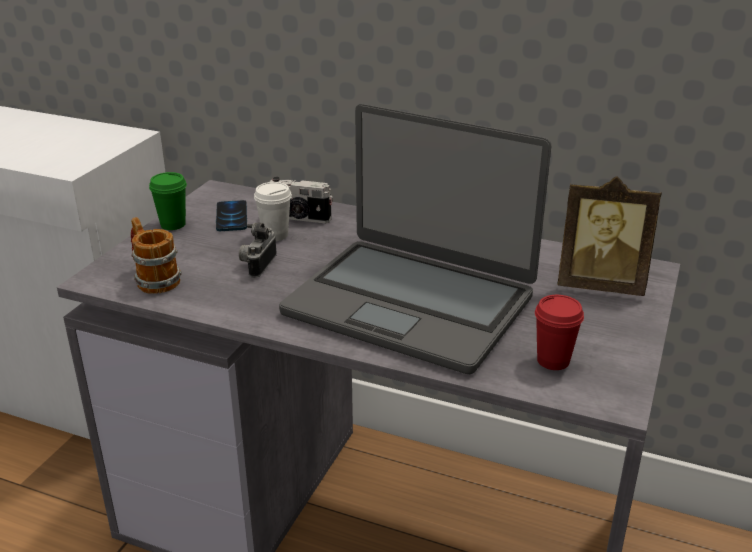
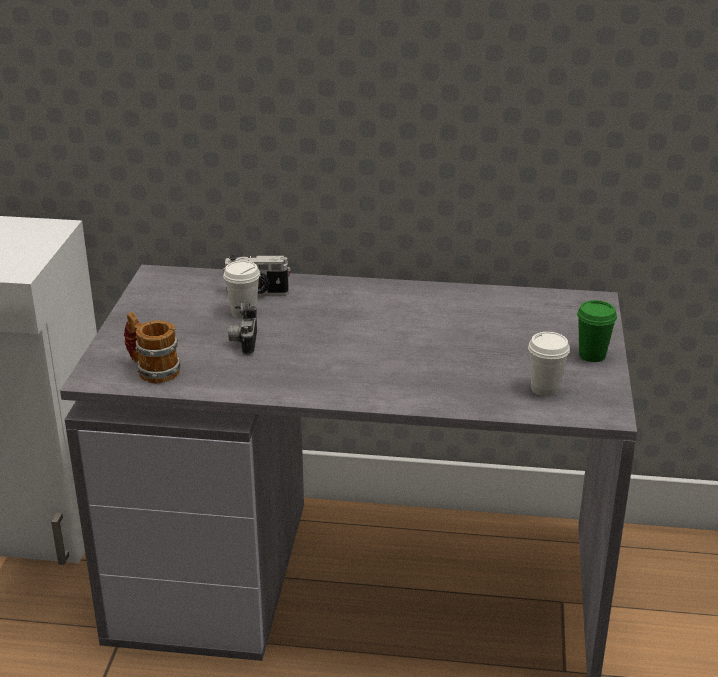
camera: 15 degrees left, 0 degrees up
green cup [149,172,187,230] -> green cup moved to [577,300,617,362]
phone [216,200,247,231] -> none
laptop [279,104,551,374] -> none
red cup [535,295,584,370] -> white cup [528,332,570,397]
picture frame [558,176,662,296] -> none

